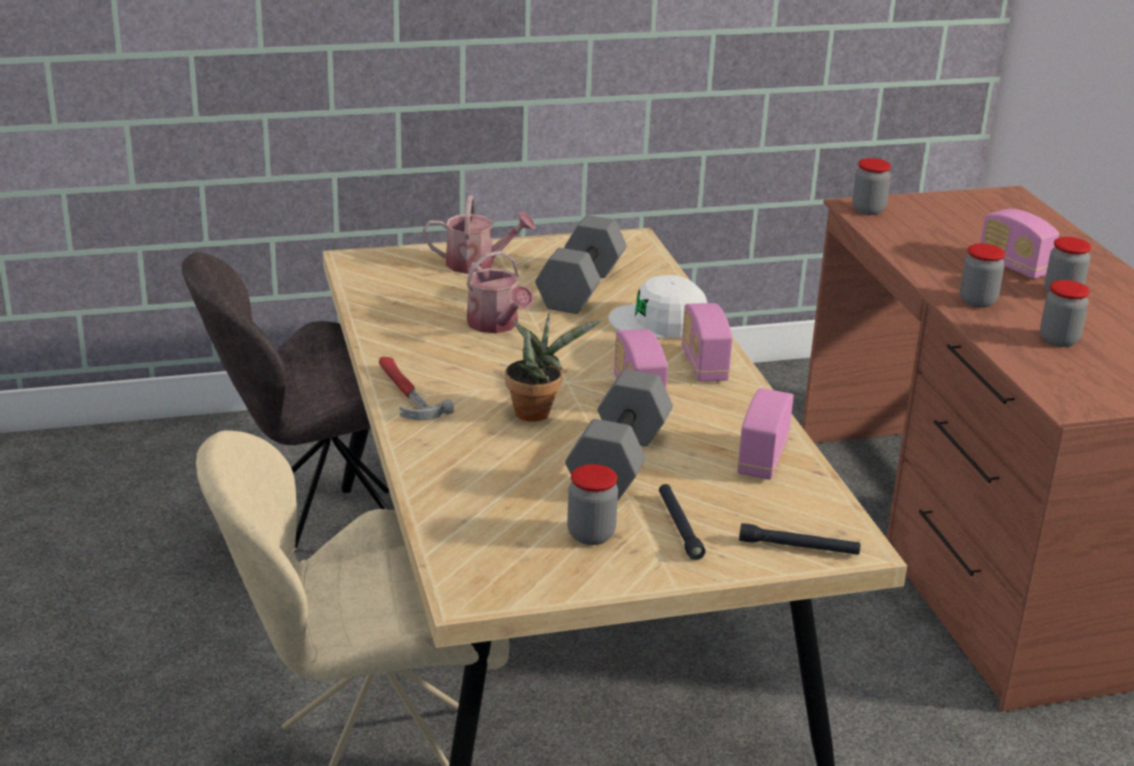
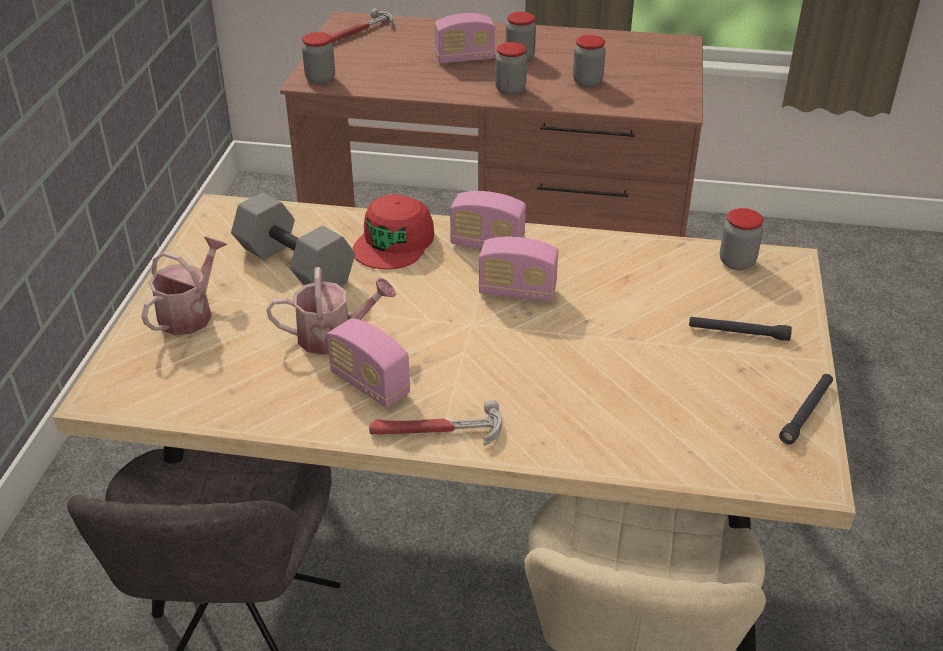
camera: 65 degrees left, 10 degrees up
potted plant [505,313,602,422] -> none
grey dumbbell [565,369,673,500] -> none
jar [567,464,618,545] -> jar moved to [720,208,764,270]
white cap [609,275,707,338] -> red cap [353,195,434,270]
radio [737,388,794,480] -> radio moved to [327,318,411,408]
black flashlight [739,523,861,555] -> black flashlight moved to [779,374,833,445]
none -> hammer [330,8,393,43]

